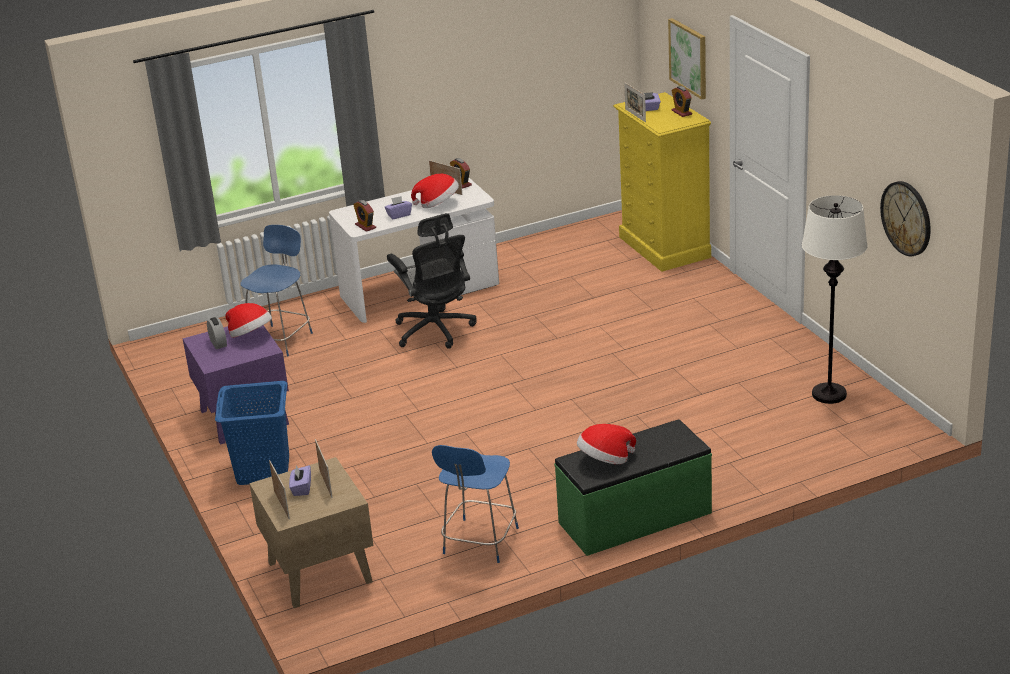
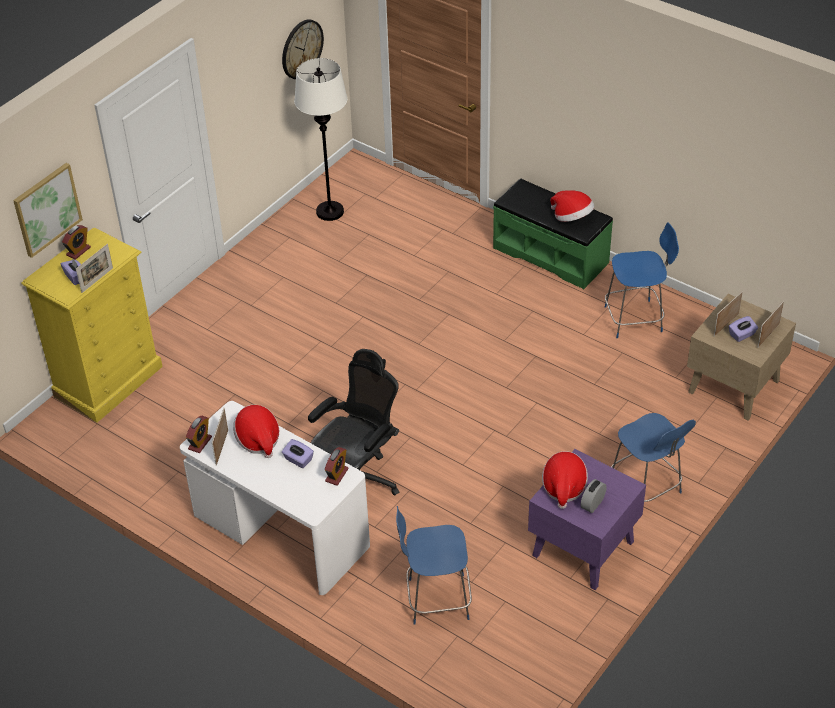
camera: 120 degrees left, 15 degrees up
blue laundry basket [215,381,289,485] -> blue chair [611,413,696,502]

